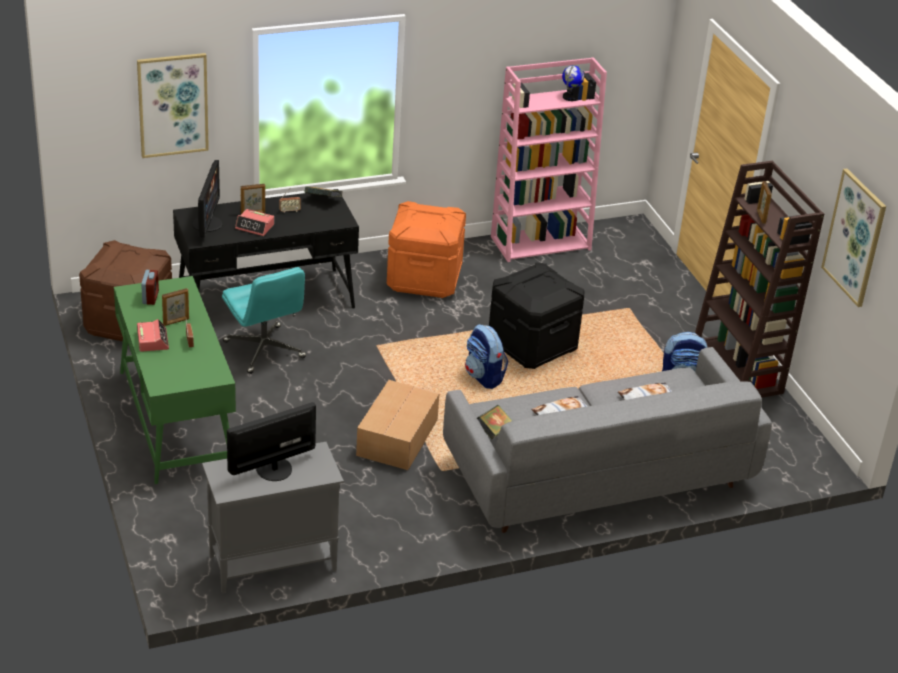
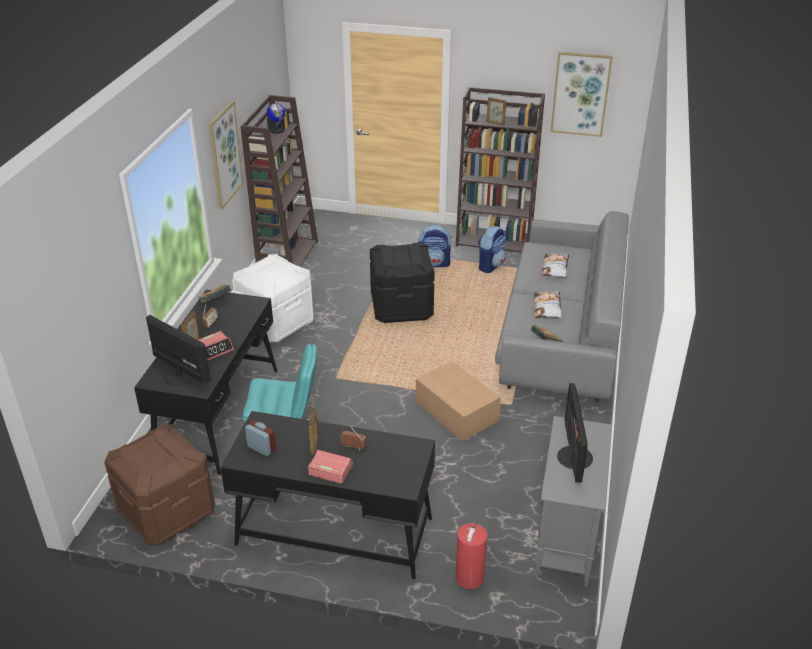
camera: 55 degrees left, 0 degrees up
green desk [114,276,236,484] -> black desk [220,411,435,579]
picture [137,53,209,158] -> picture moved to [209,101,243,209]
orange storage box [387,201,466,298] -> white storage box [232,254,313,343]
backpack [465,324,508,389] -> backpack moved to [418,225,452,267]
pink bookcase [491,57,607,262] -> brown bookcase [241,95,318,267]
none -> fire extinguisher [456,521,487,589]

